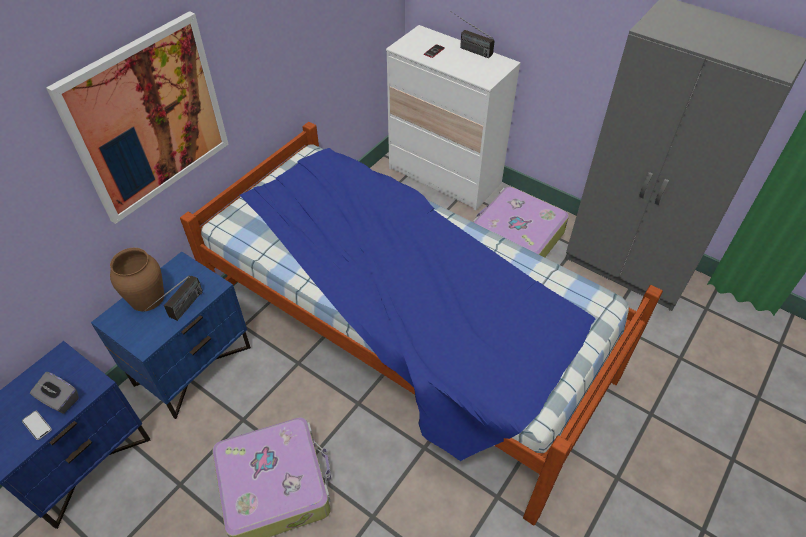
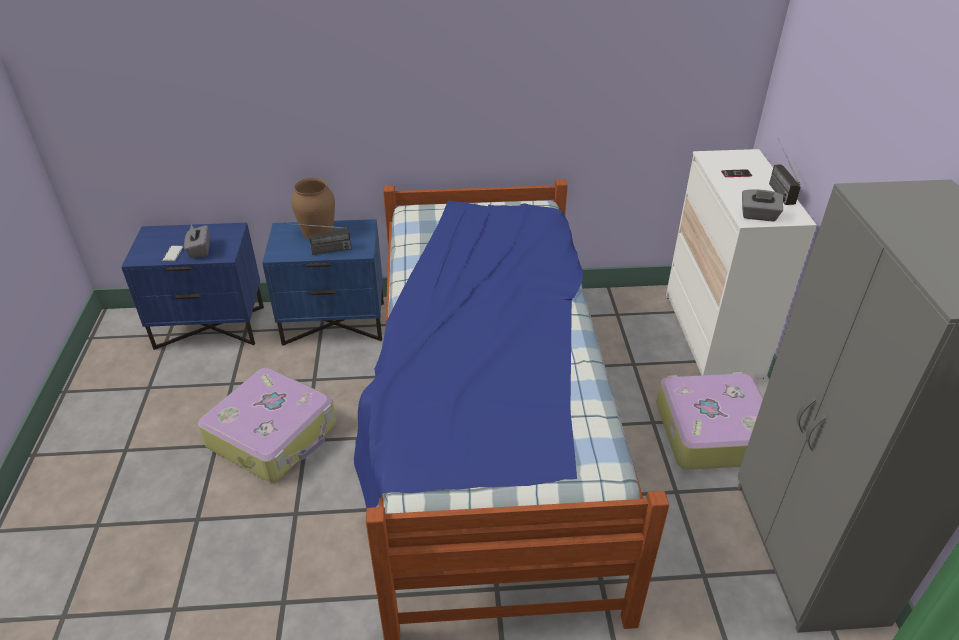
camera: 50 degrees right, 10 degrees down
picture [46,11,229,224] -> none
none -> grey tissue box [742,189,783,221]

